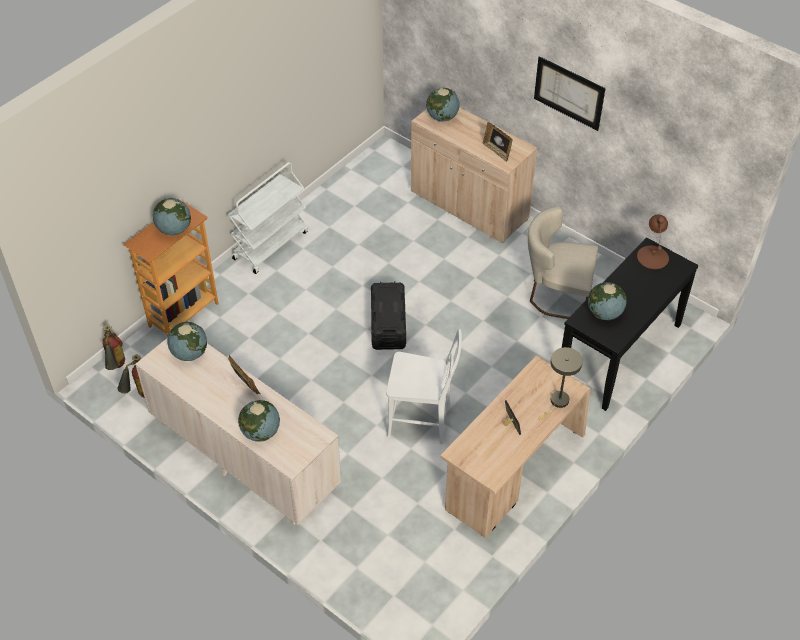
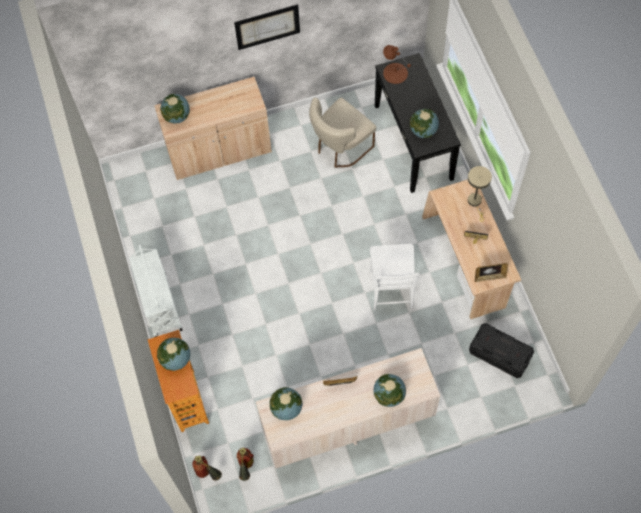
camera: 55 degrees left, 15 degrees up
black storage box [371,282,406,350] -> black storage box moved to [469,323,534,378]
white chair [386,329,462,444] -> white chair turned 135 degrees clockwise [370,244,420,310]
picture frame [483,122,513,162] -> picture frame moved to [475,263,508,282]

